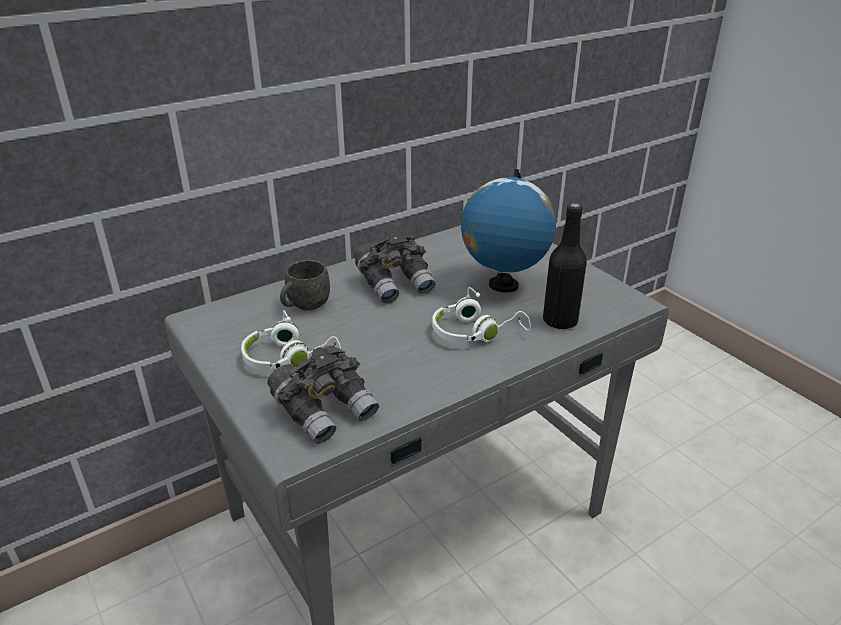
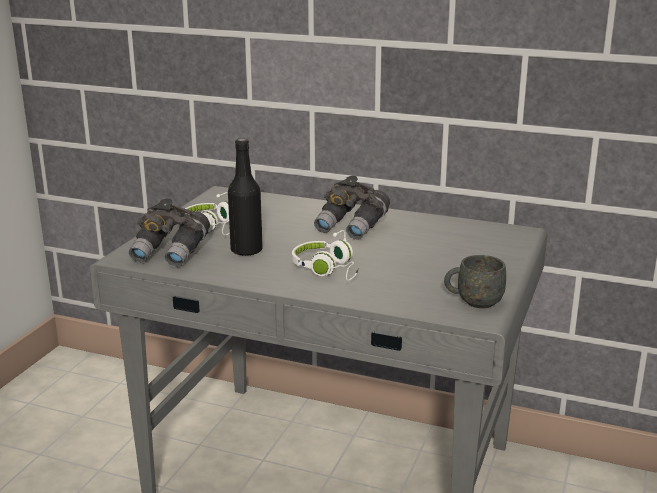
camera: 55 degrees right, 10 degrees down
grey mug [280,260,330,311] -> grey mug moved to [444,255,506,308]
globe [461,169,556,293] -> none
black bottle [543,203,587,329] -> black bottle moved to [228,138,263,256]

